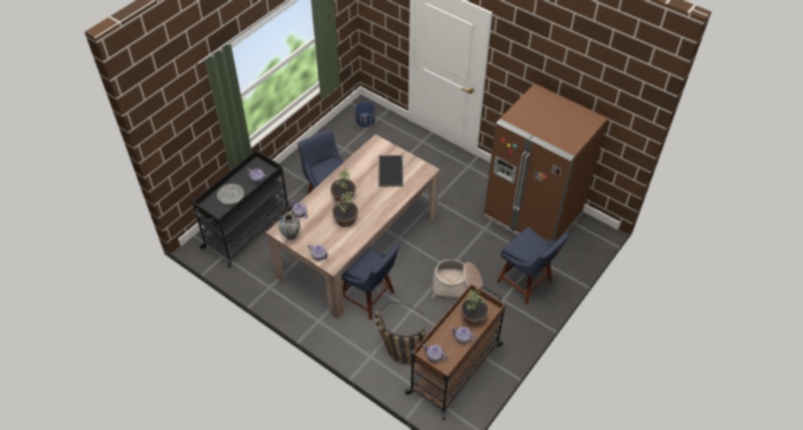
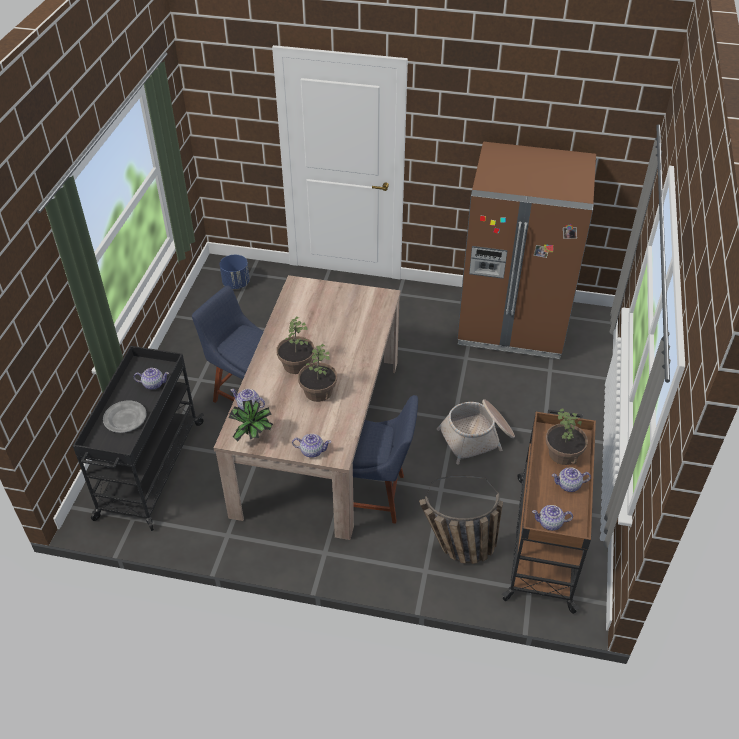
camera: 25 degrees left, 5 degrees down
vase [278,209,300,240] -> potted plant [228,400,273,441]
tray [379,155,403,187] -> none
blue chair [497,227,569,304] -> none

